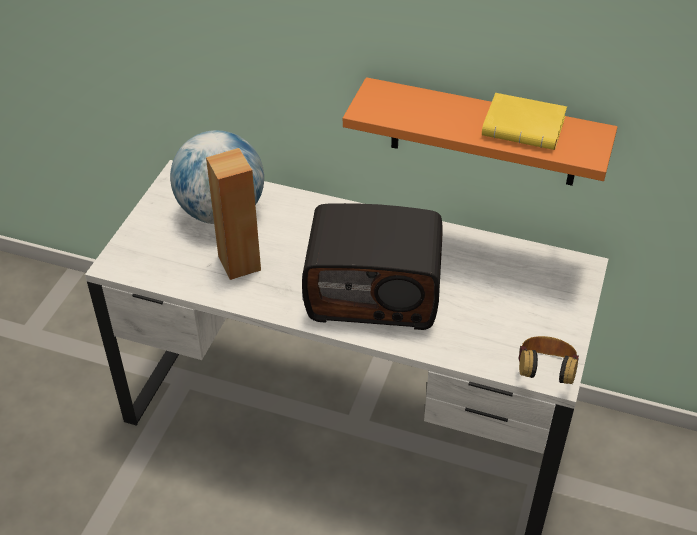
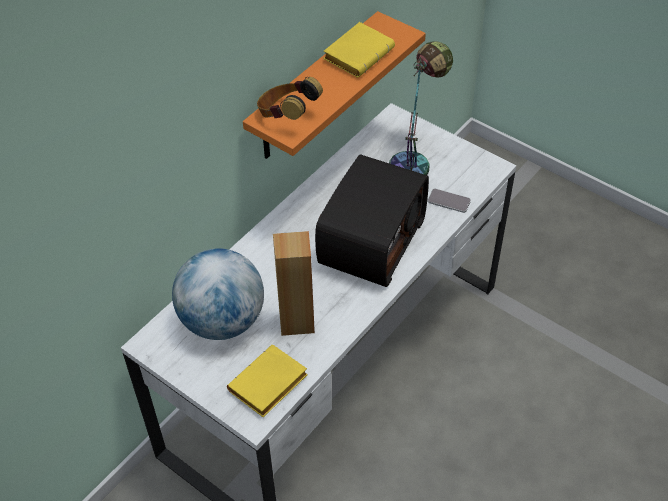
camera: 70 degrees left, 5 degrees up
headphones [518,336,579,384] -> headphones moved to [257,77,323,120]
none -> yellow book [227,345,308,417]
none -> table lamp [389,41,453,175]
none -> phone [428,189,471,213]

